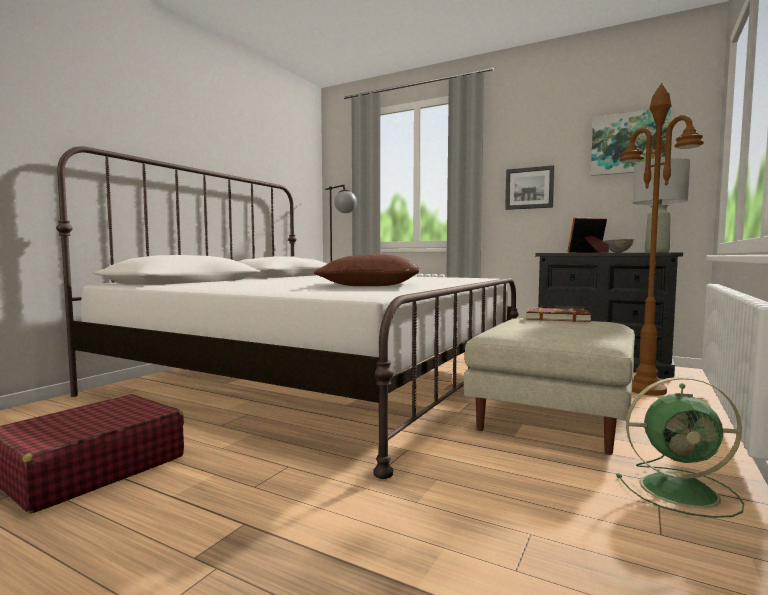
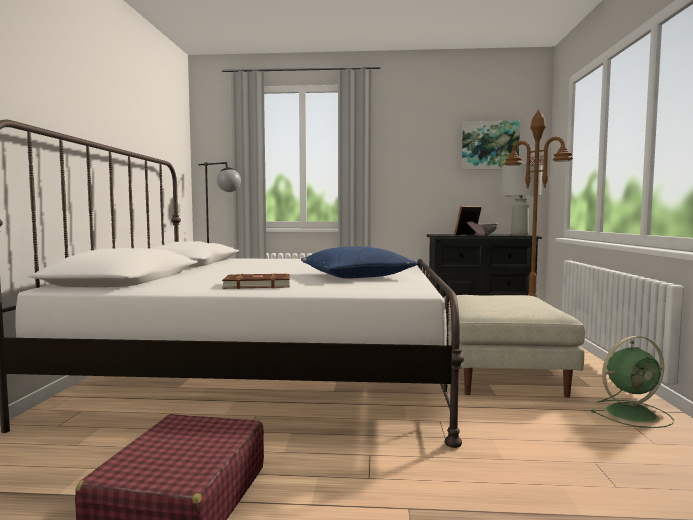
camera: 25 degrees left, 0 degrees up
brown pillow [314,254,420,286] -> blue pillow [301,246,418,278]
picture [505,165,555,210] -> none
brown book [526,307,592,322] -> brown book moved to [222,273,290,289]

